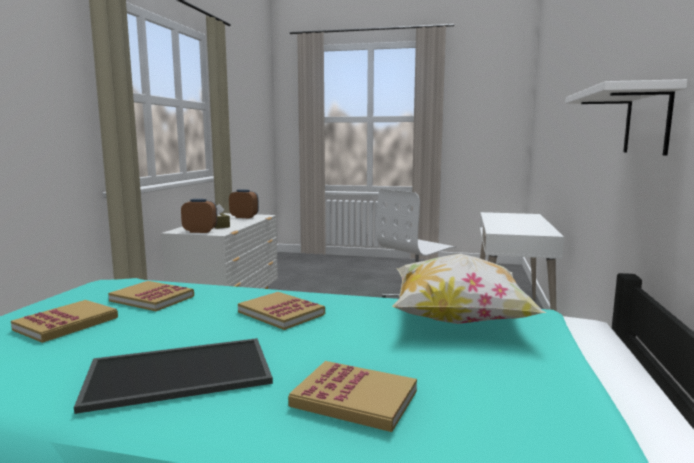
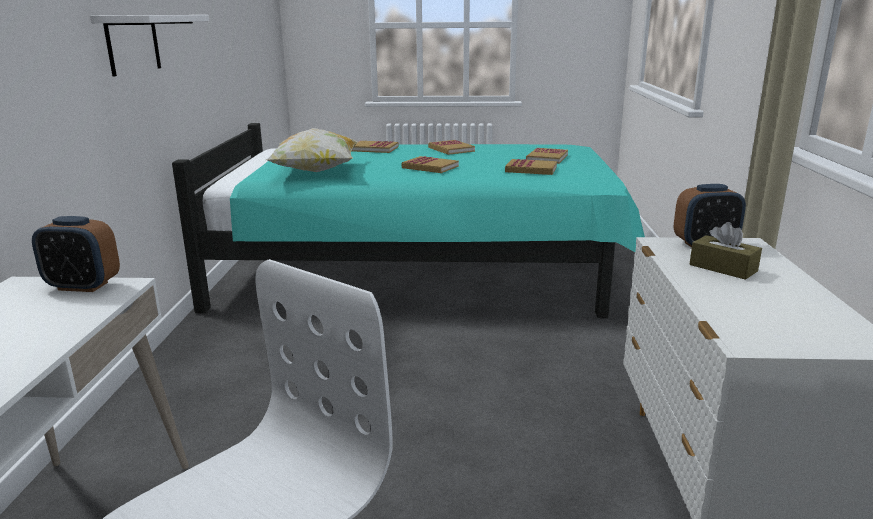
camera: 170 degrees right, 10 degrees up
tray [74,338,273,414] -> book [428,140,475,155]
alarm clock [229,189,259,218] -> alarm clock moved to [32,216,120,292]

